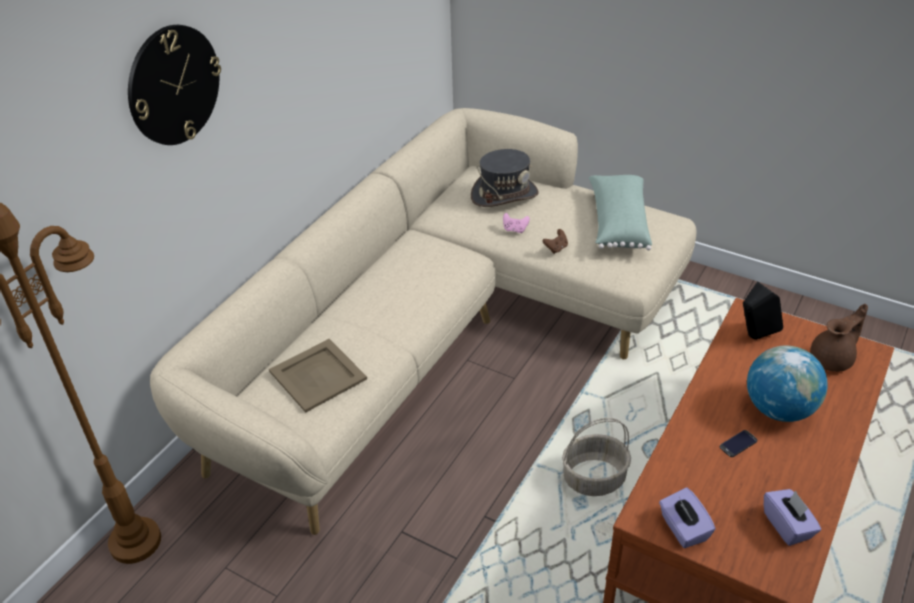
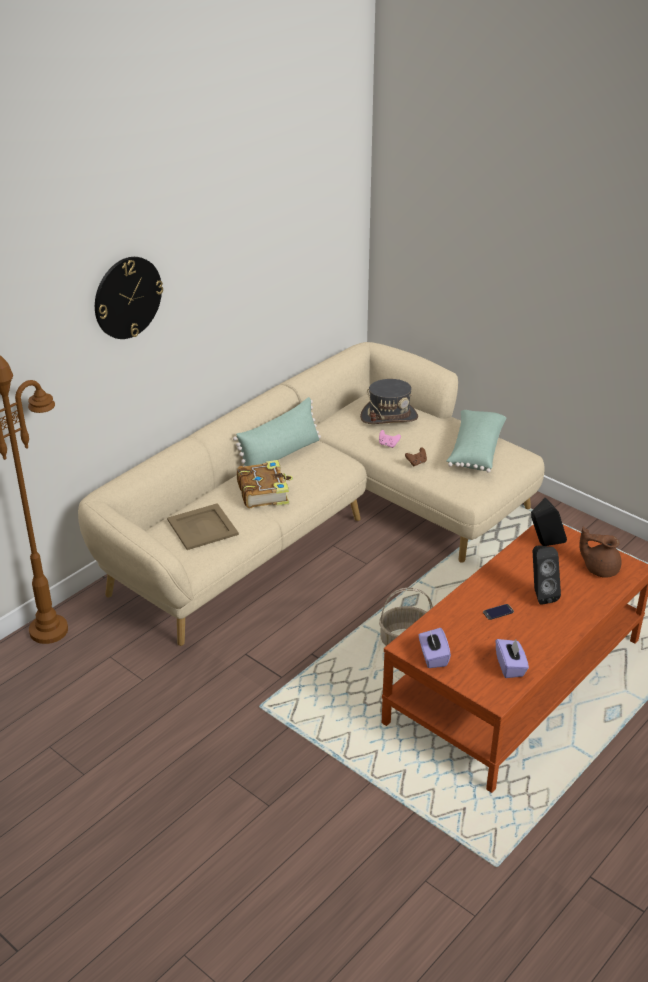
camera: 10 degrees right, 5 degrees down
globe [747,346,828,422] -> black speaker [533,545,561,605]
brown teapot [810,304,868,372] -> brown teapot turned 135 degrees counterclockwise [579,527,621,578]
none -> green pillow [233,397,321,467]
none -> book [237,460,293,509]

